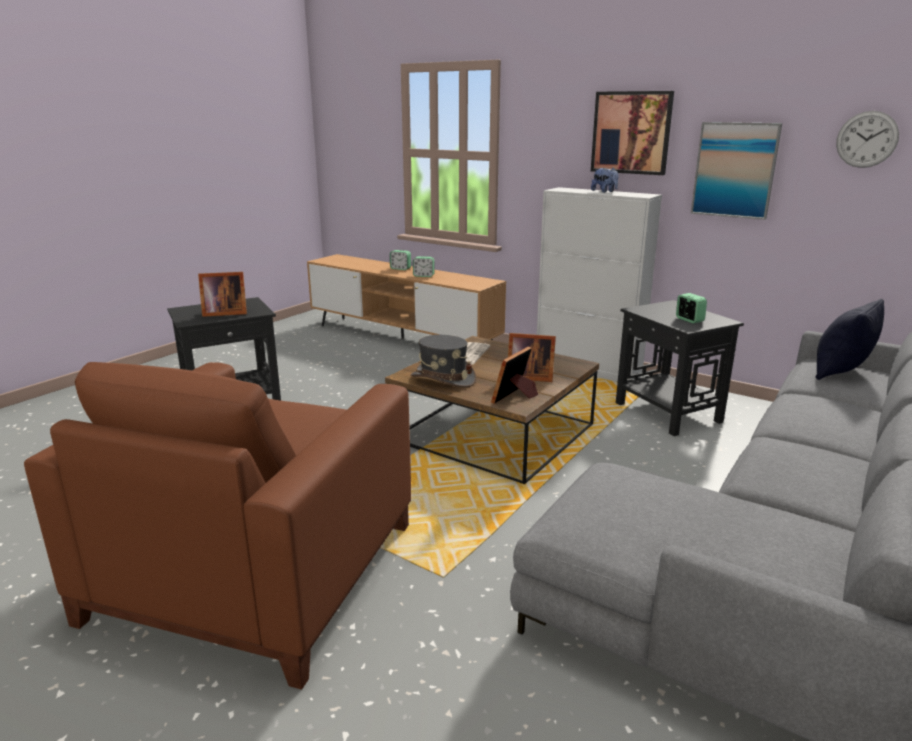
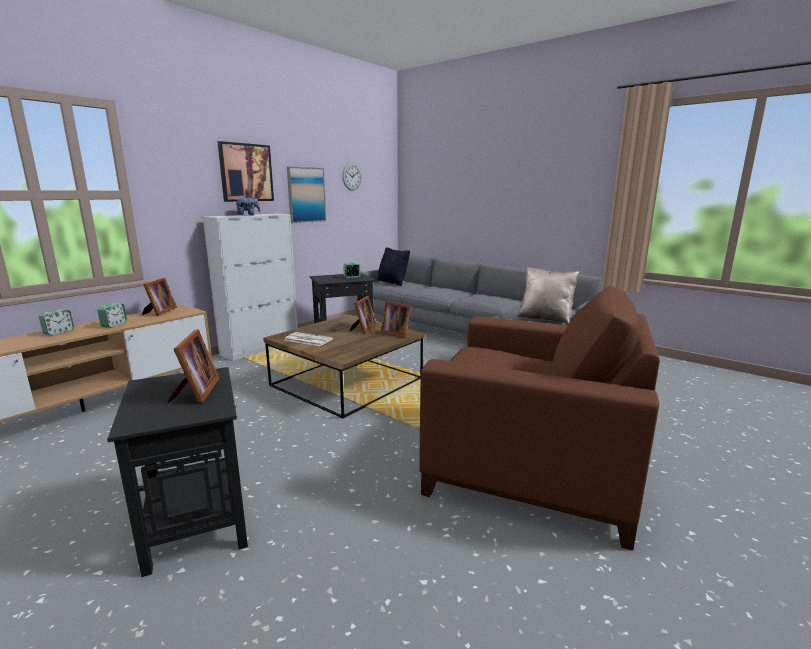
camera: 85 degrees left, 5 degrees down
grey hat [411,335,476,388] -> none
none -> picture frame [142,278,177,316]
none -> beige pillow [517,267,579,324]

